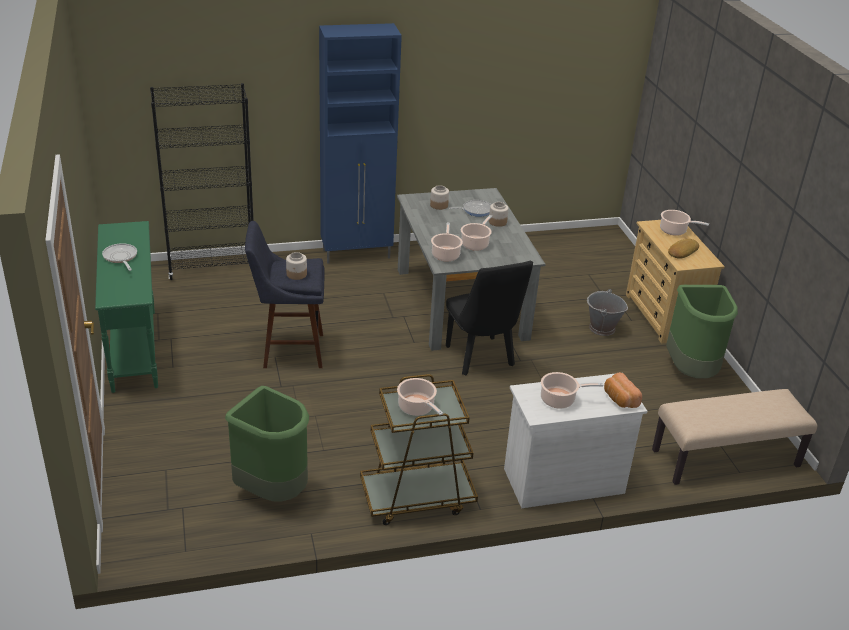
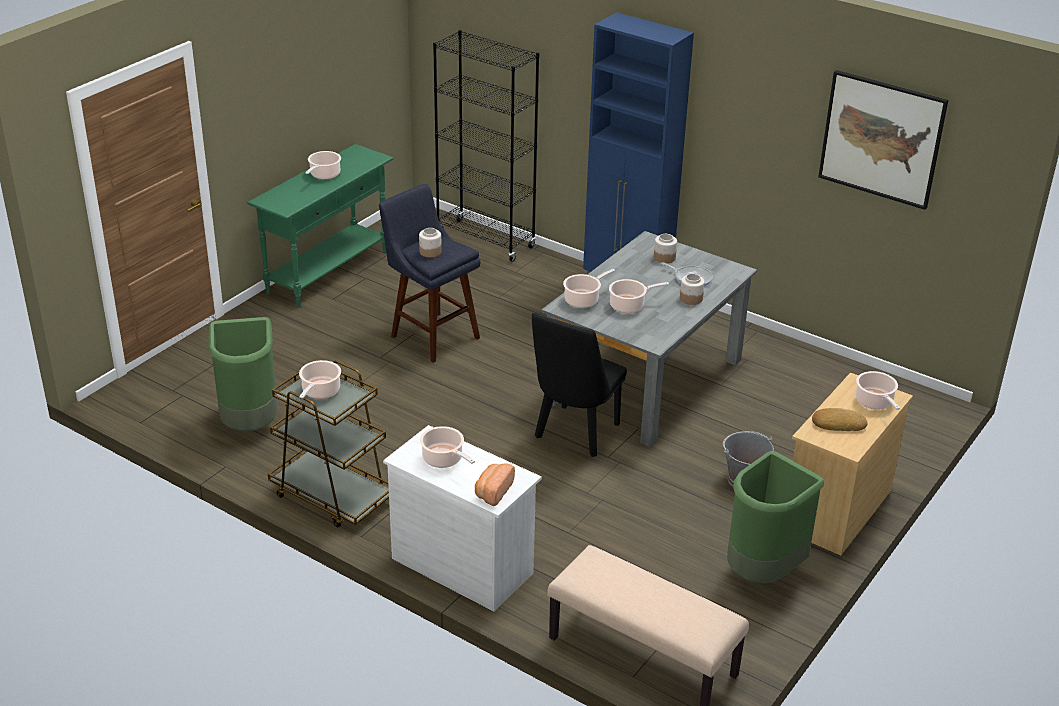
camera: 50 degrees right, 0 degrees up
frying pan [102,243,137,271] -> cooking pot [305,151,341,180]
none -> picture [818,70,948,210]

